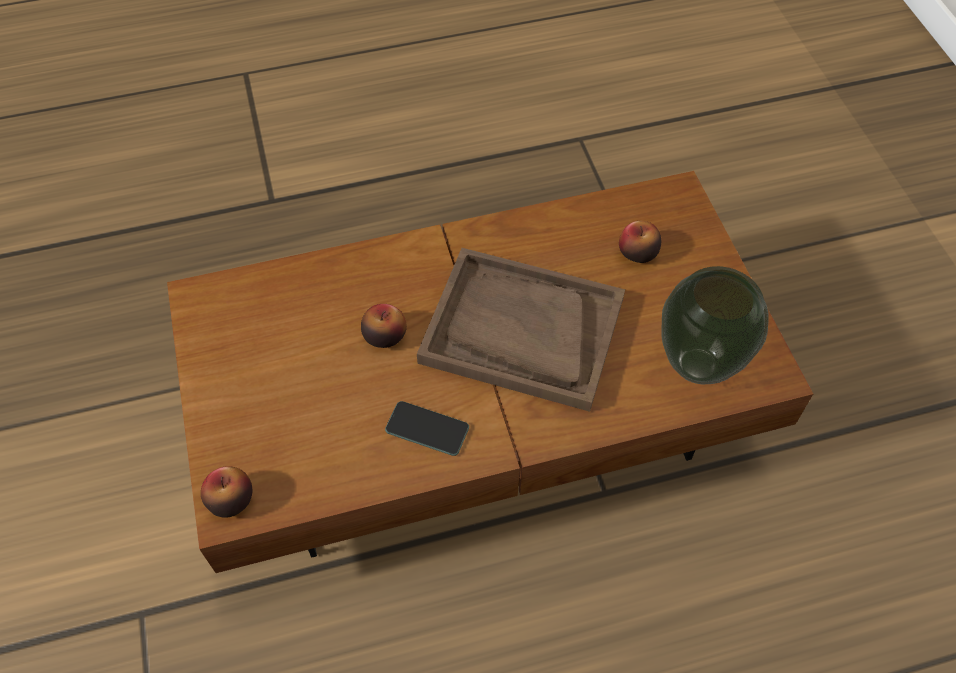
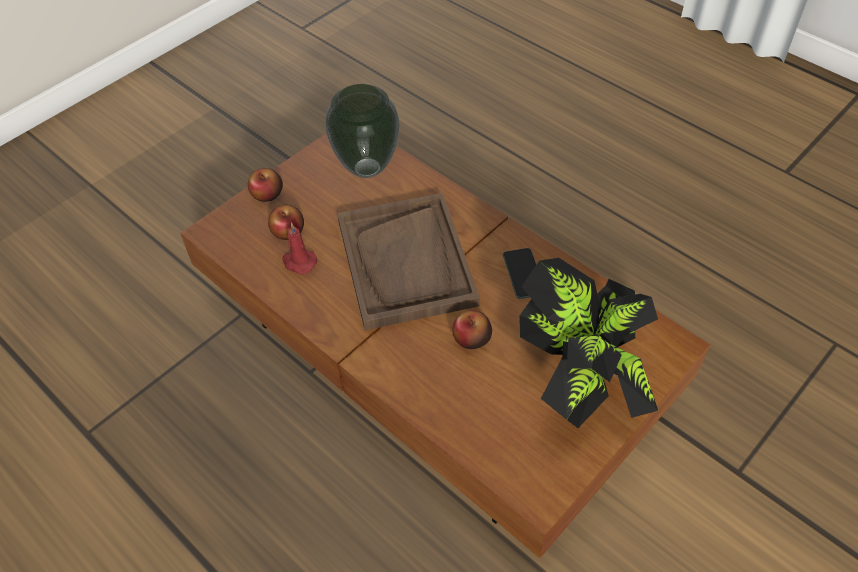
camera: 120 degrees left, 5 degrees down
apple [201,466,253,518] -> apple moved to [248,168,283,202]
none -> red candle [282,222,317,274]
none -> potted plant [519,258,659,428]

